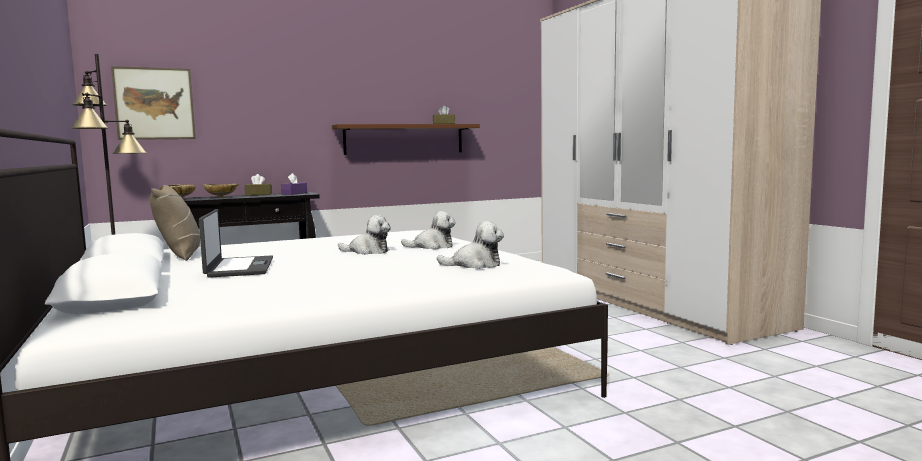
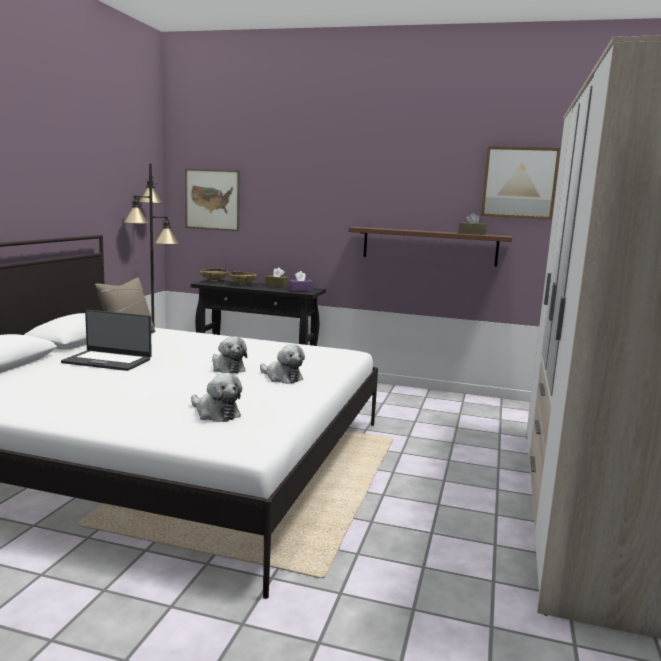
camera: 40 degrees right, 5 degrees up
laptop [199,209,273,278] -> laptop turned 75 degrees clockwise [61,310,152,371]
none -> picture [481,146,560,220]

